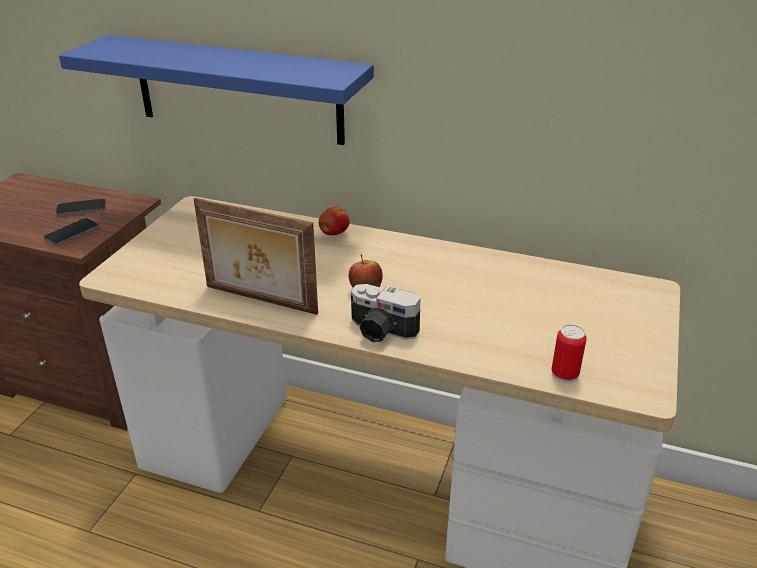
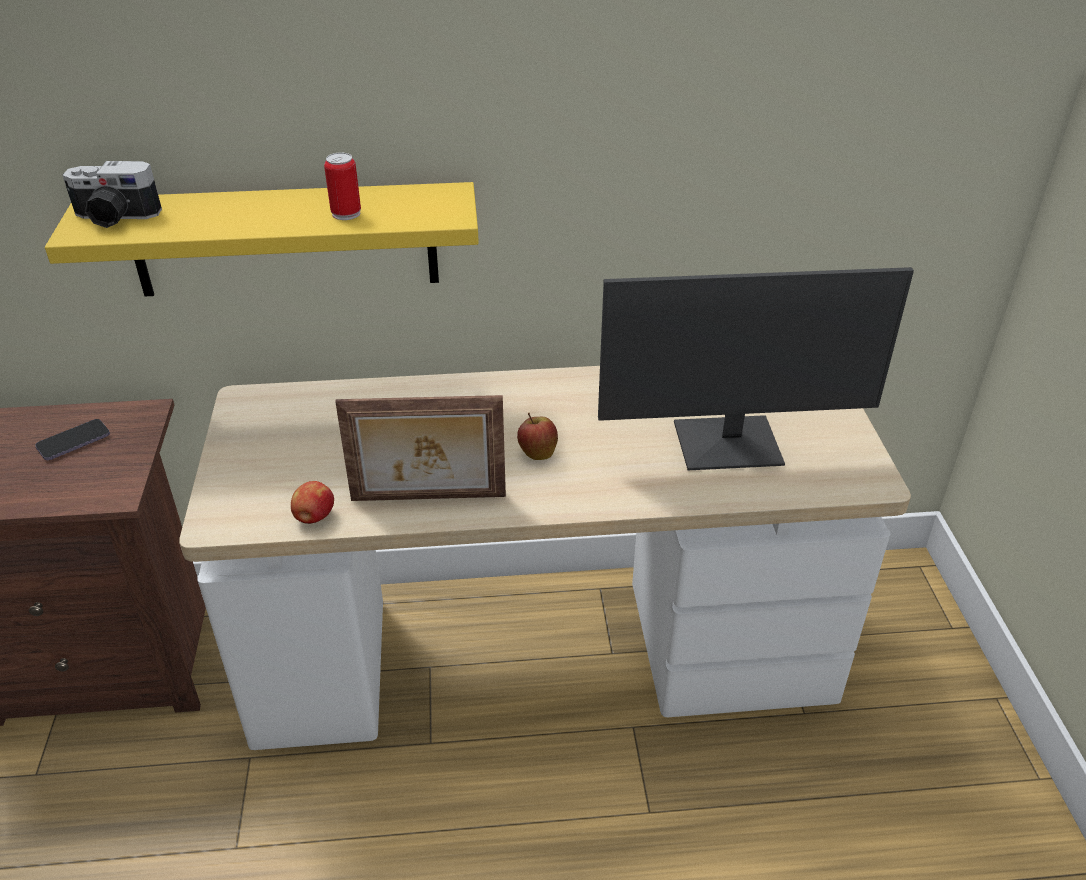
camera: 25 degrees left, 5 degrees up
phone [44,218,98,245] -> none
blue shelf [59,35,374,145] -> yellow shelf [45,182,479,296]
apple [319,207,350,235] -> apple moved to [291,481,334,524]
camera [351,284,420,342] -> camera moved to [62,161,162,228]
can [552,324,587,383] -> can moved to [324,153,361,220]
none -> monitor [598,267,914,470]

